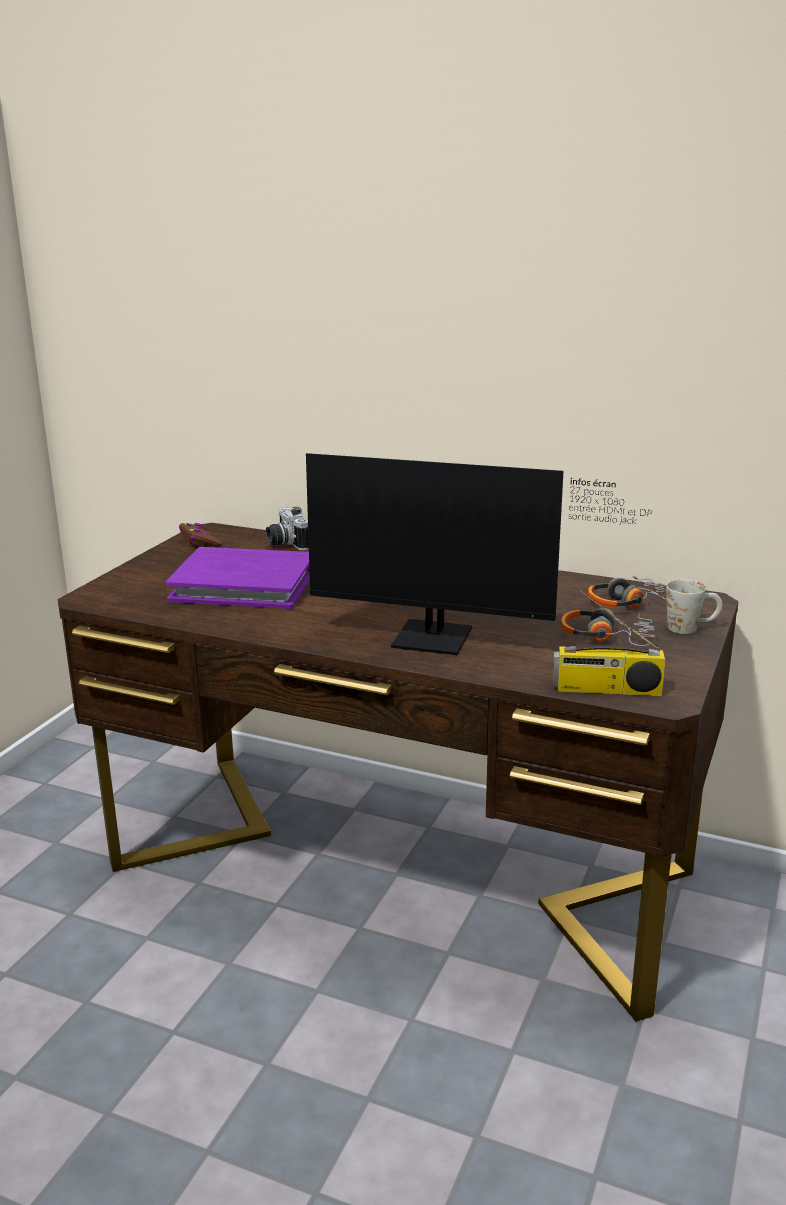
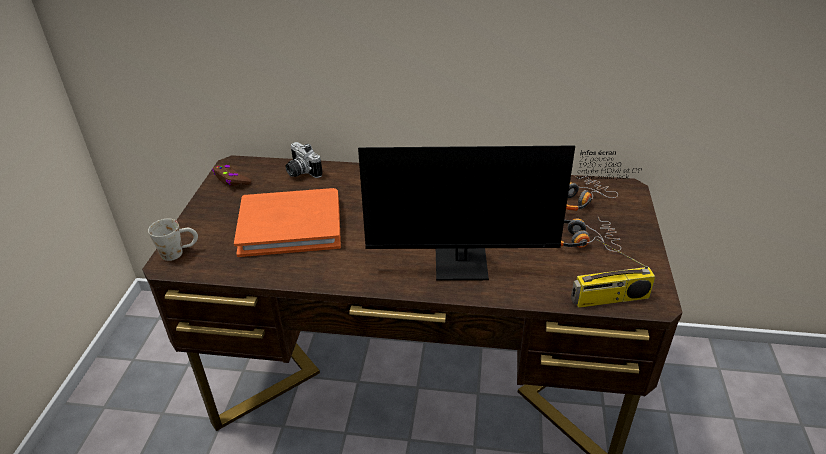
camera: 15 degrees left, 15 degrees up
purple book [165,547,310,609] -> orange book [234,188,341,257]
white mug [666,579,723,634] -> white mug moved to [148,219,198,261]

